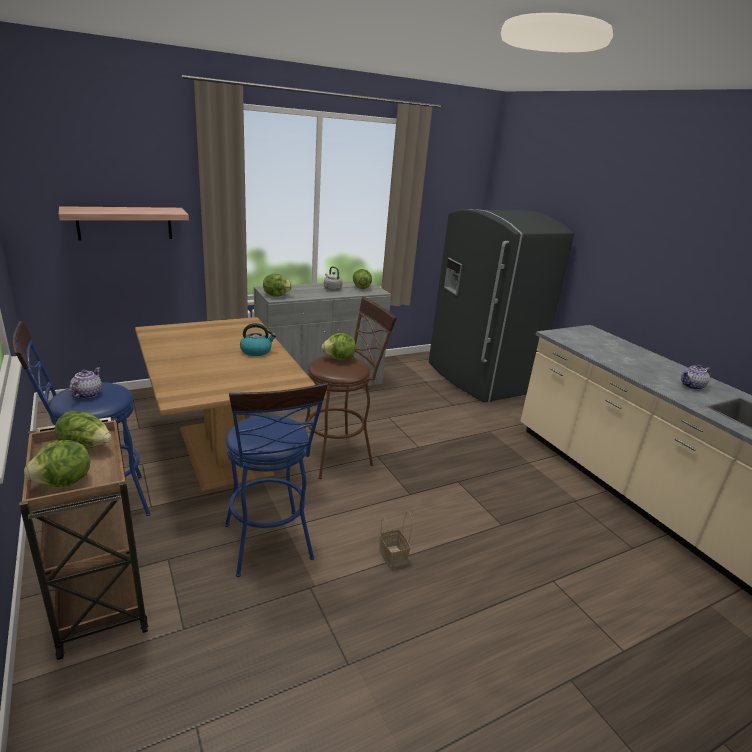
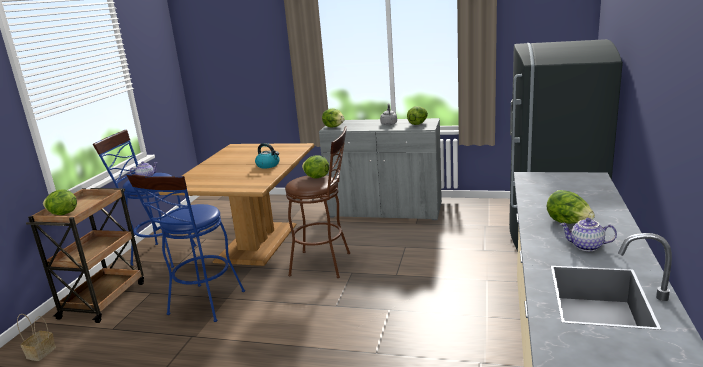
camera: 45 degrees right, 5 degrees down
lettuce [55,411,112,449] -> lettuce moved to [547,190,595,224]
shelf [59,206,189,240] -> none
basket [379,512,412,568] -> basket moved to [17,314,56,361]

